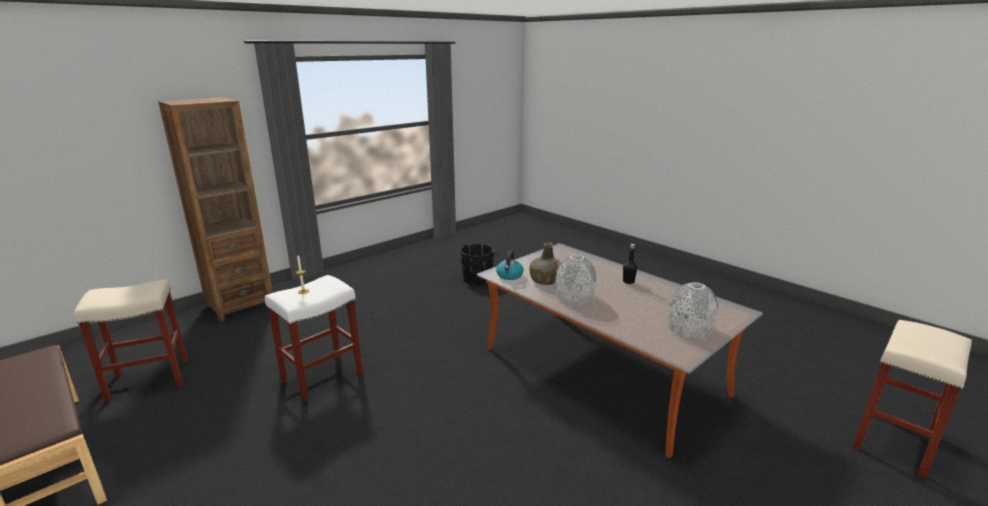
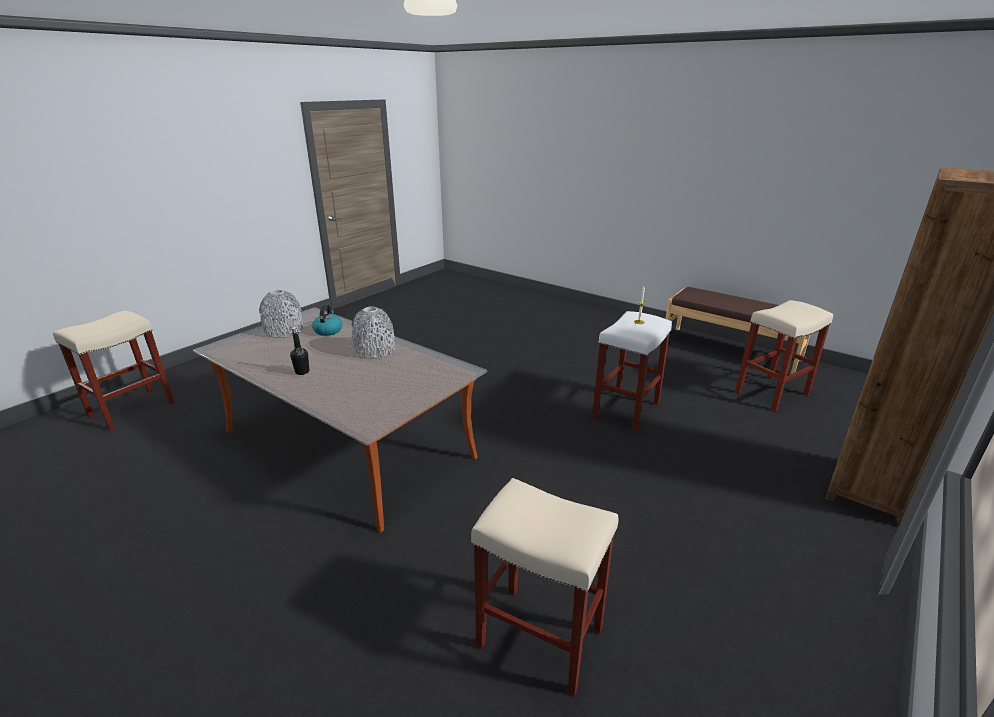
camera: 170 degrees right, 5 degrees up
black bucket [460,244,499,285] -> beige stool [471,478,619,696]
kettle [496,251,524,280] -> kettle moved to [312,304,342,336]
green bottle [530,242,561,285] -> none

